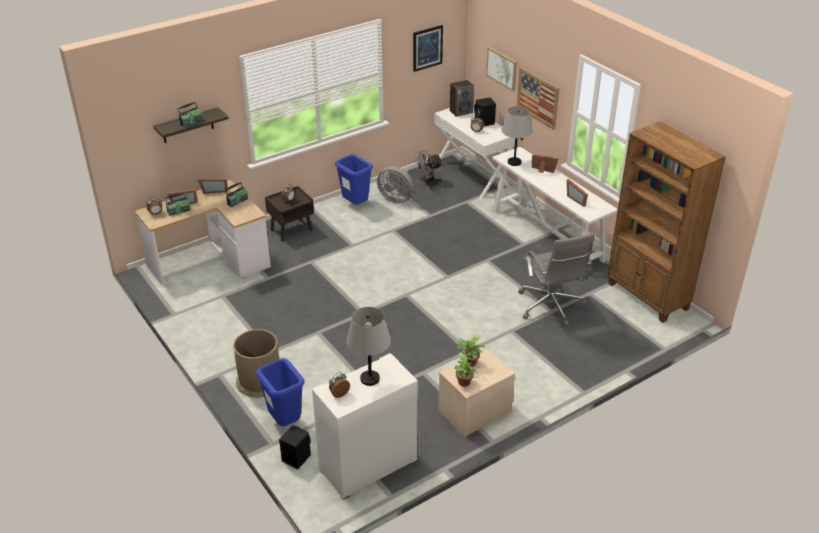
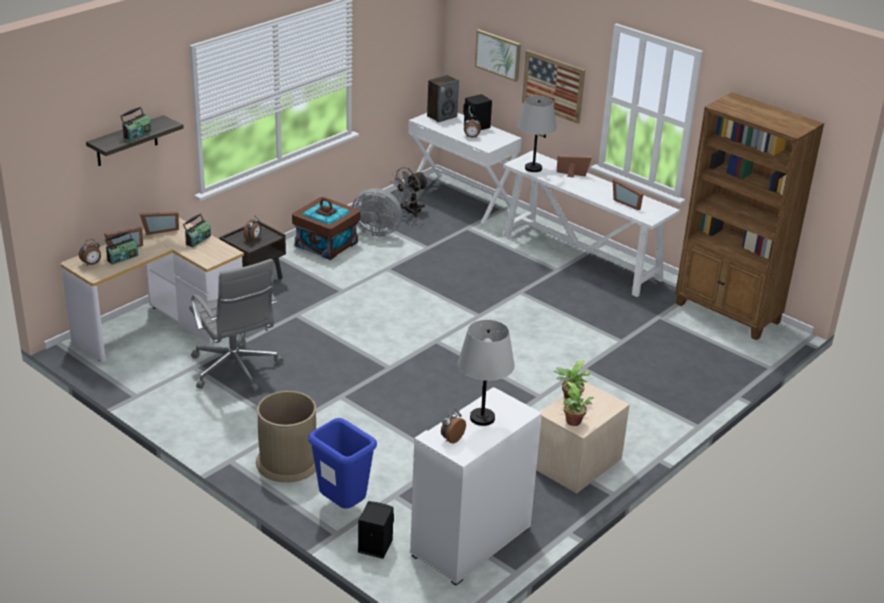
camera: 15 degrees left, 5 degrees down
blue trash can [335,154,373,205] -> brown storage box [292,197,360,260]
picture [413,25,443,72] -> none
grey office chair [518,233,595,327] -> grey office chair moved to [189,259,284,392]

